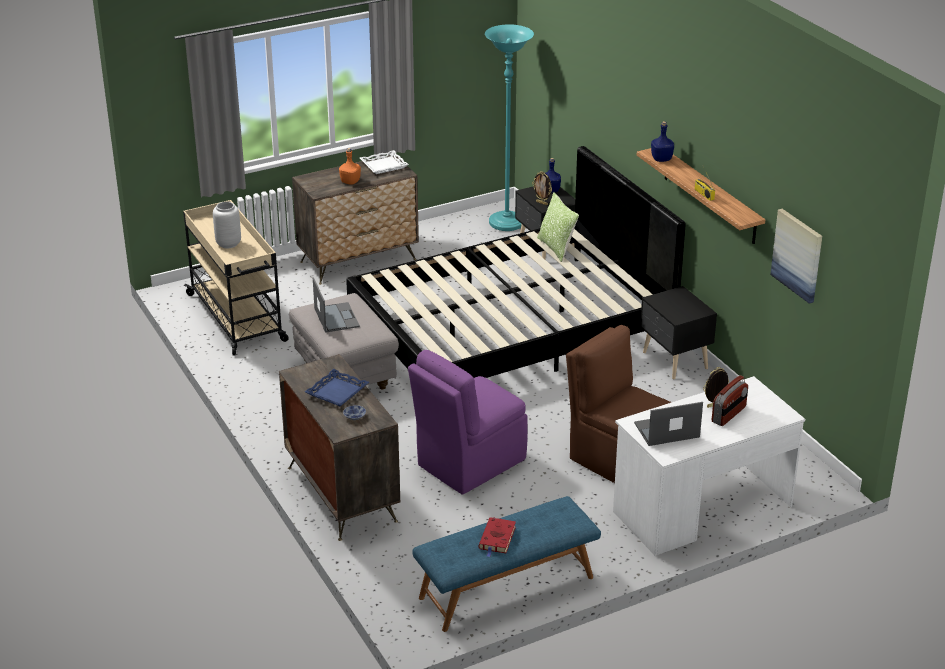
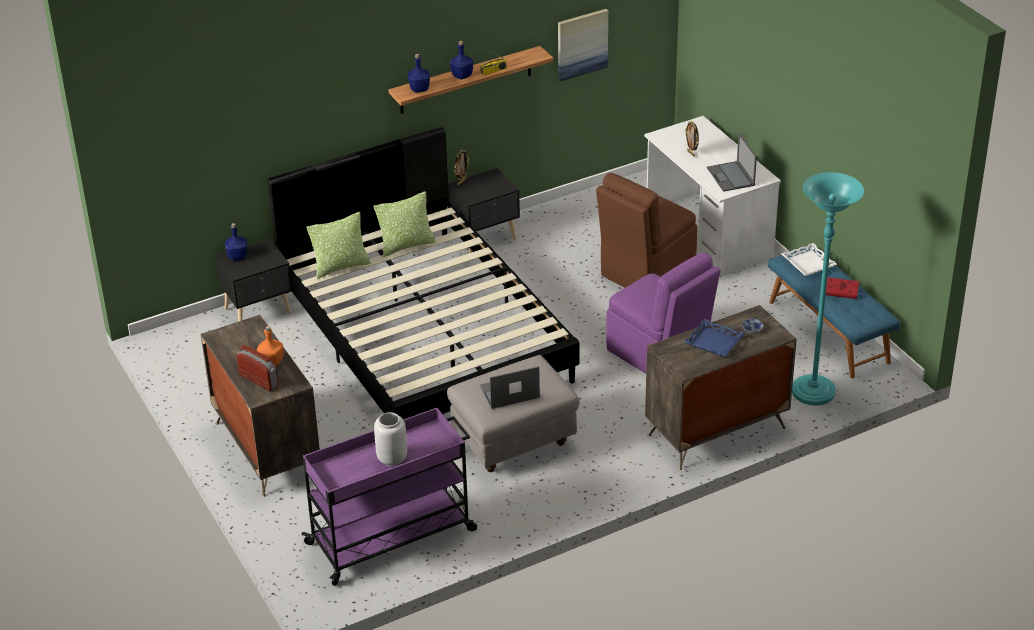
camera: 90 degrees left, 5 degrees up
beige cart [183,200,289,356] -> purple cart [301,408,477,586]
white tray [360,150,409,174] -> white tray moved to [781,243,837,276]
turquoise floor lamp [485,24,534,231] -> turquoise floor lamp moved to [792,172,864,406]
picture frame [532,171,552,205] -> picture frame moved to [454,150,470,185]
radio [712,375,748,426] -> radio moved to [237,345,279,391]
none -> pillow [374,191,436,257]
none -> blue bottle [450,41,473,79]

